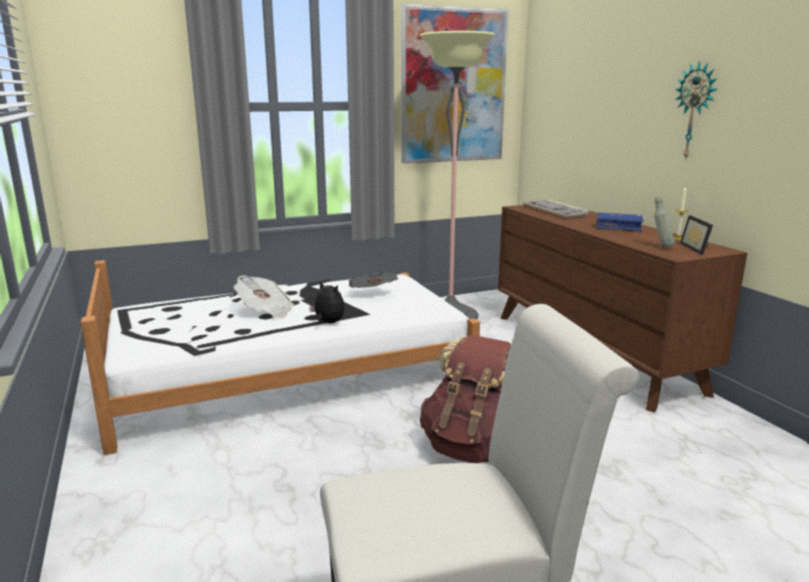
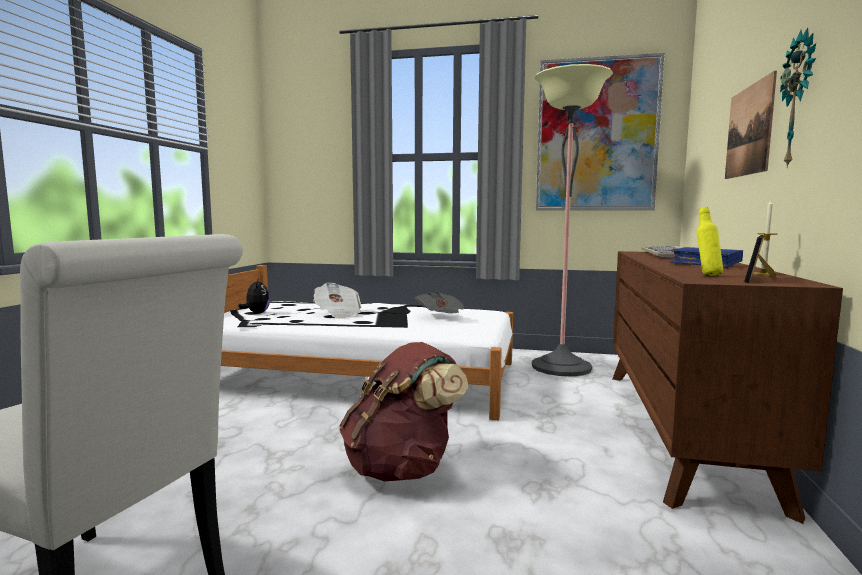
camera: 35 degrees right, 10 degrees down
plush toy [309,281,345,323] -> plush toy moved to [238,280,270,313]
grey bottle [654,197,675,248] -> yellow bottle [696,207,723,276]
none -> picture [725,71,777,179]

